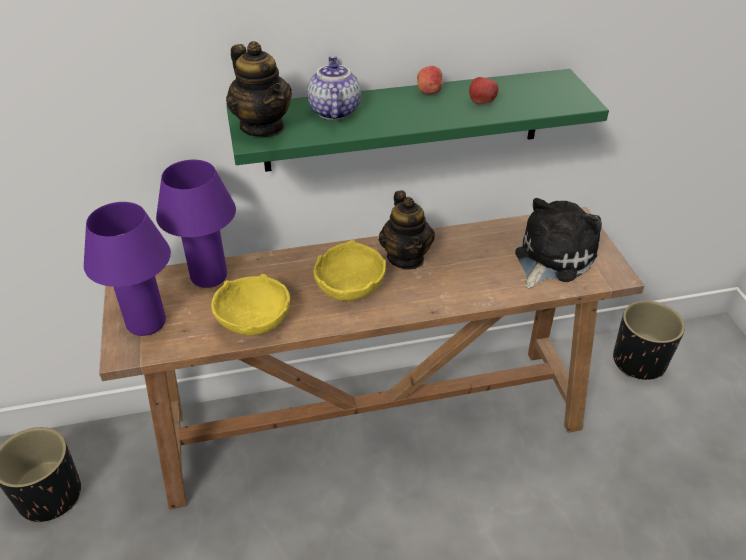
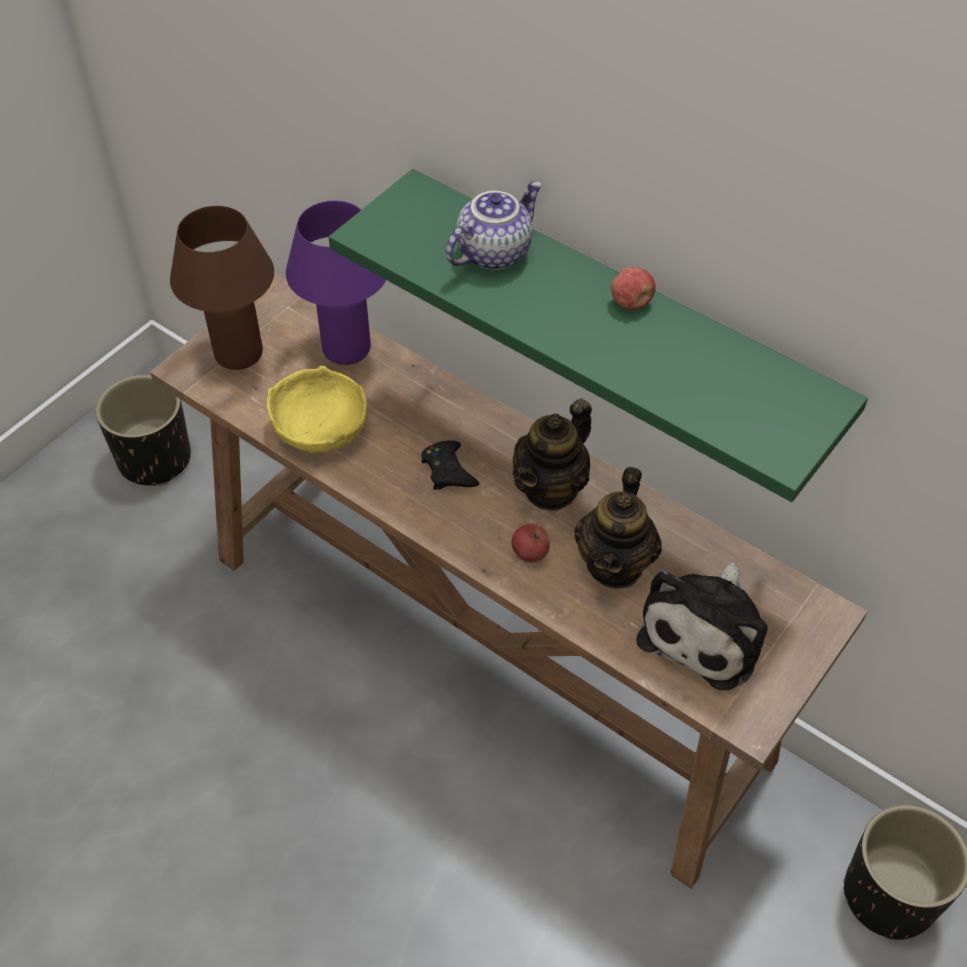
camera: 50 degrees right, 10 degrees up
purple table lamp [84,202,171,336] -> brown table lamp [170,206,274,370]
teapot [226,41,292,137] -> teapot moved to [574,467,662,589]
yellow bowl [313,240,386,301] -> black game controller [421,440,479,490]
apple [469,77,498,104] -> apple moved to [512,524,550,562]
plush toy [515,198,602,289] -> plush toy turned 120 degrees clockwise [636,563,768,691]

